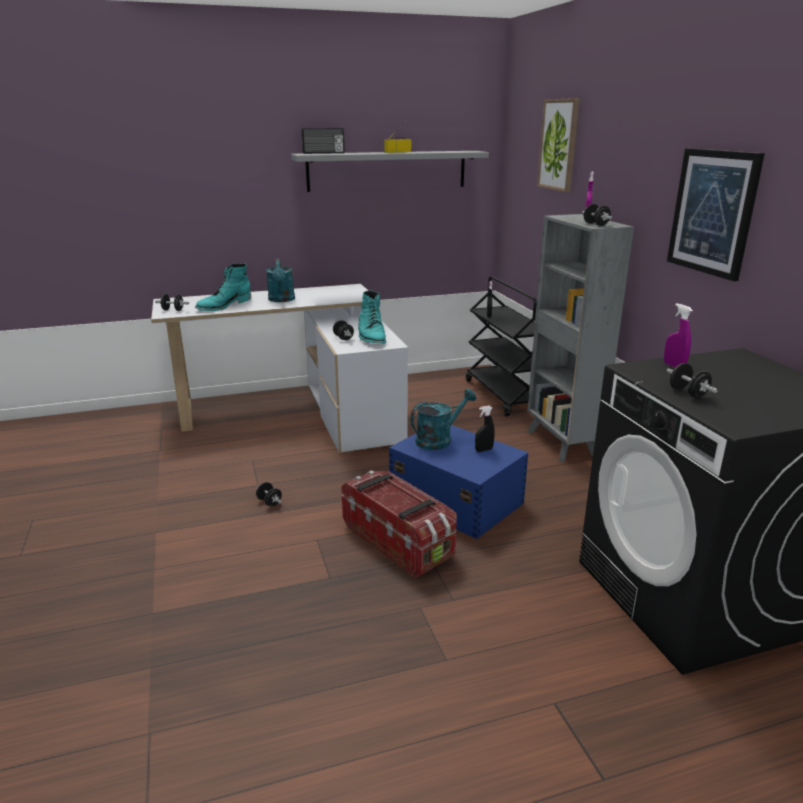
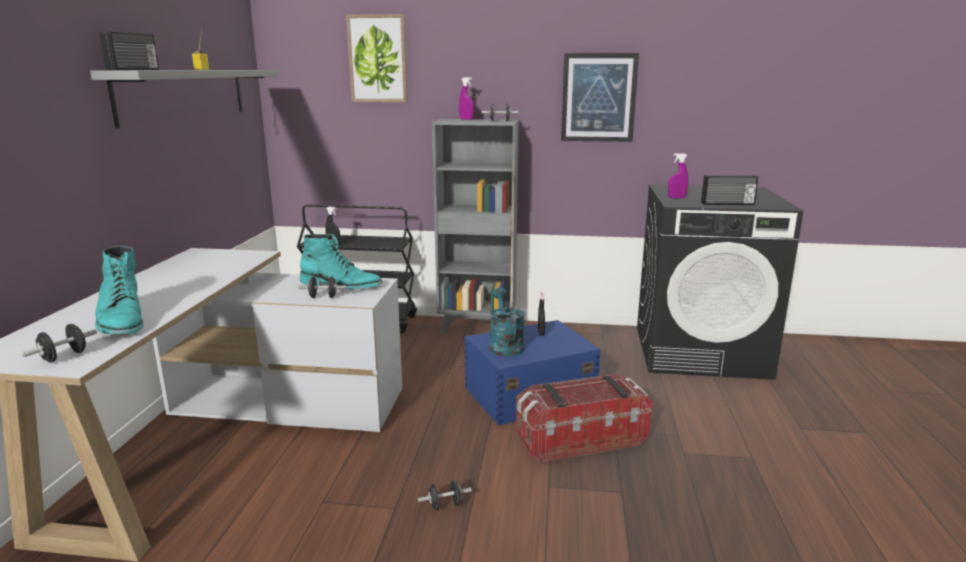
camera: 65 degrees left, 5 degrees down
turquoise watering can [266,259,295,302] -> none
black dumbbell [666,363,718,398] -> radio [701,175,759,205]

